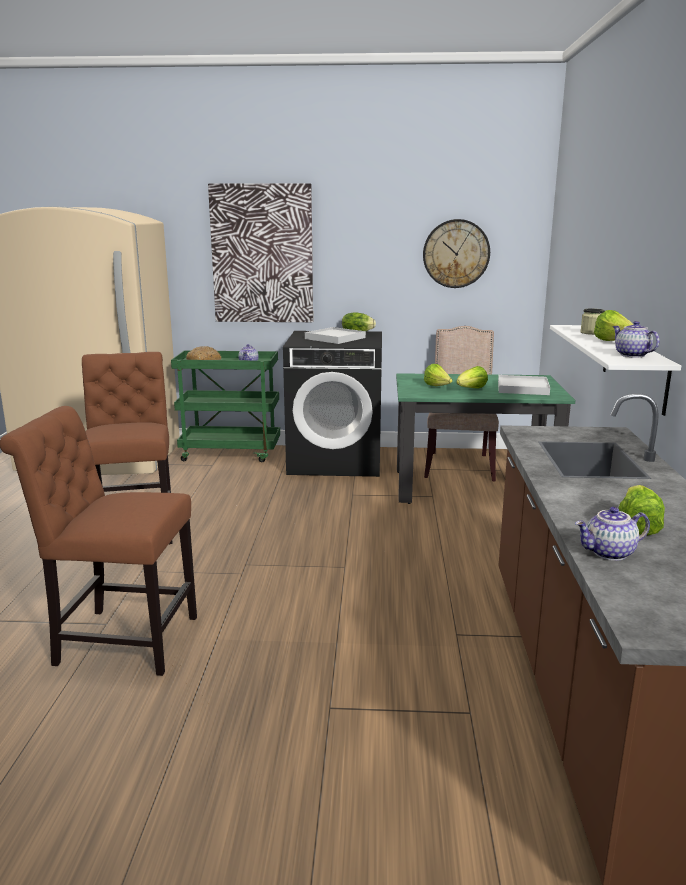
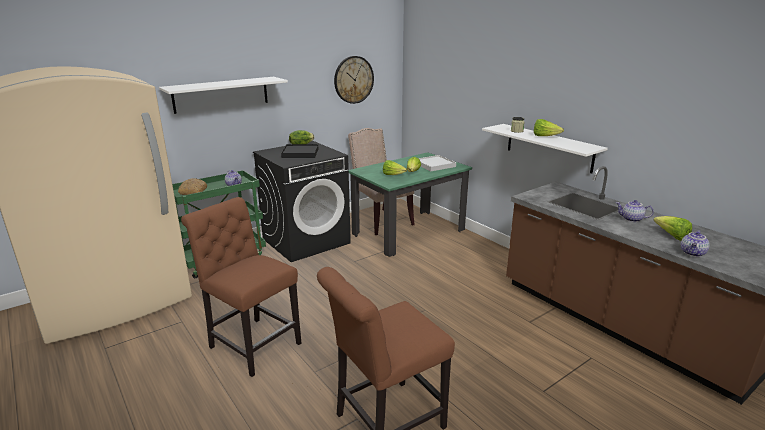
camera: 40 degrees left, 5 degrees up
picture [208,183,313,322] -> white shelf [159,77,288,114]
white tray [305,327,366,344] -> black tray [281,144,318,158]
teapot [613,321,660,358] -> teapot moved to [616,200,654,222]

